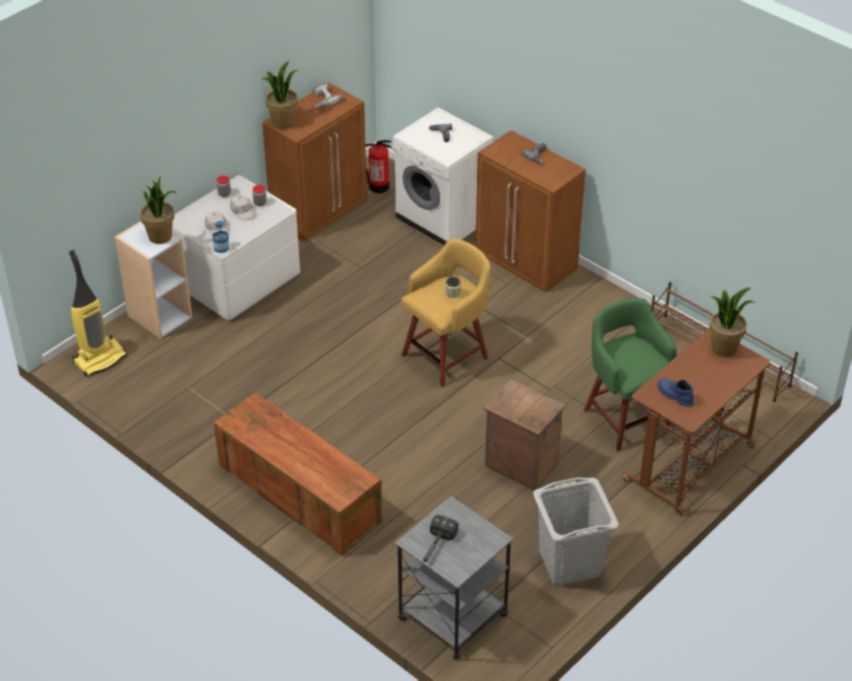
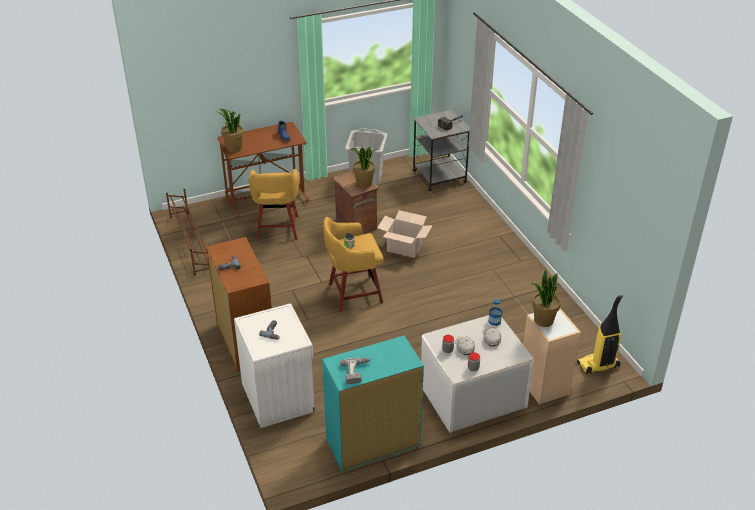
camera: 155 degrees left, 5 degrees down
brown bench [213,392,382,556] -> none
potted plant [261,61,299,129] -> potted plant moved to [349,146,377,188]
brown cabinet [262,83,367,242] -> turquoise cabinet [322,335,424,471]
fire extinguisher [365,140,392,193] -> none
green stool [584,298,677,451] -> yellow stool [249,169,299,241]
none -> cardboard box [377,210,433,258]

